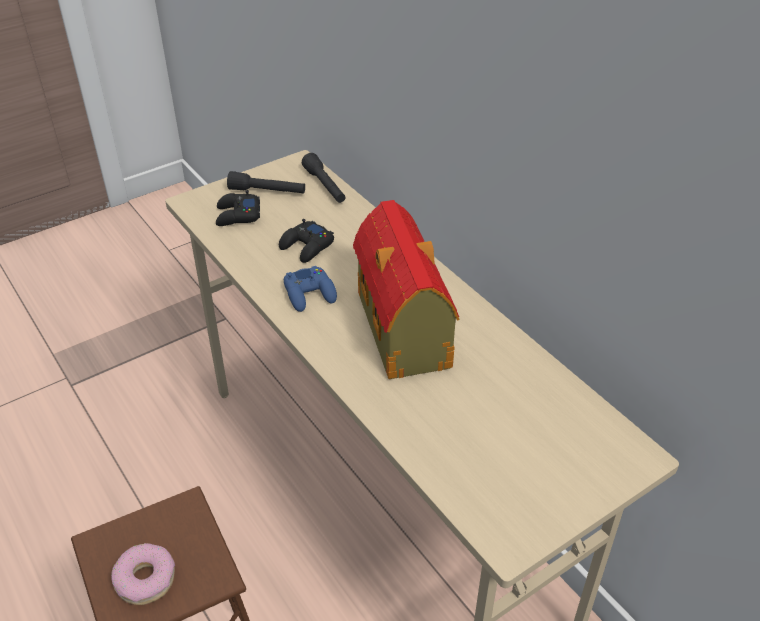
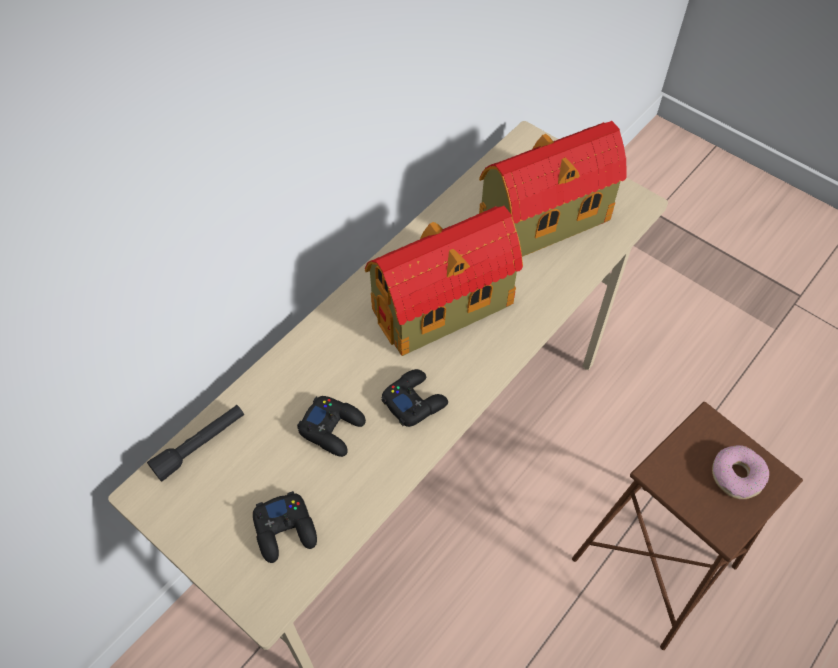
camera: 105 degrees left, 15 degrees up
black flashlight [227,171,305,194] -> none
blue game controller [284,266,337,312] -> black game controller [381,369,448,427]
none -> toy house [479,121,627,257]

